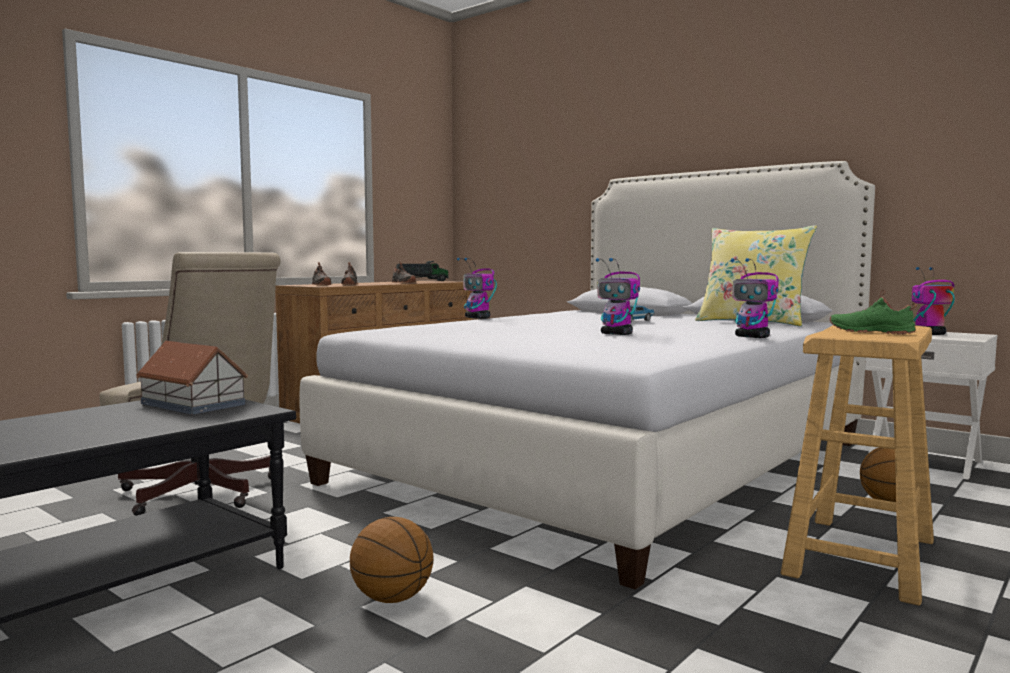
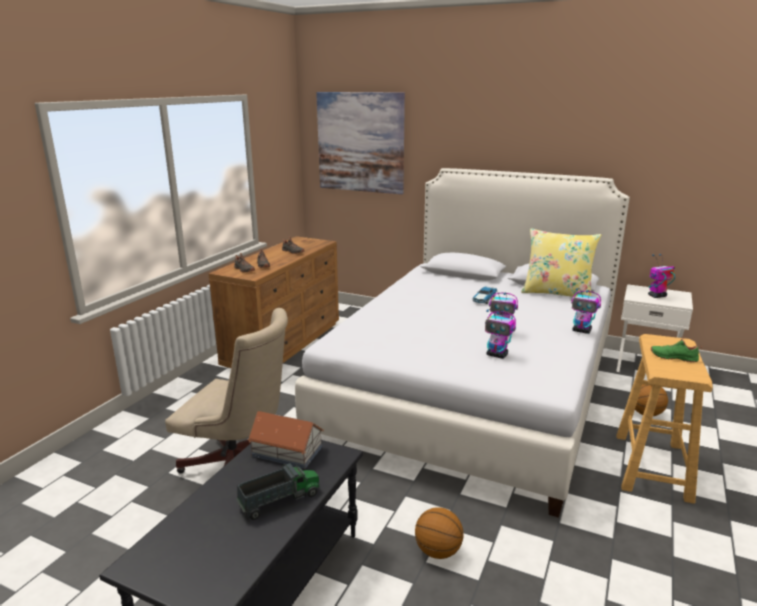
camera: 15 degrees left, 15 degrees up
toy truck [396,261,448,281] -> toy truck moved to [236,463,320,520]
toy robot [457,258,497,319] -> toy robot moved to [485,309,516,359]
none -> picture [316,92,405,194]

